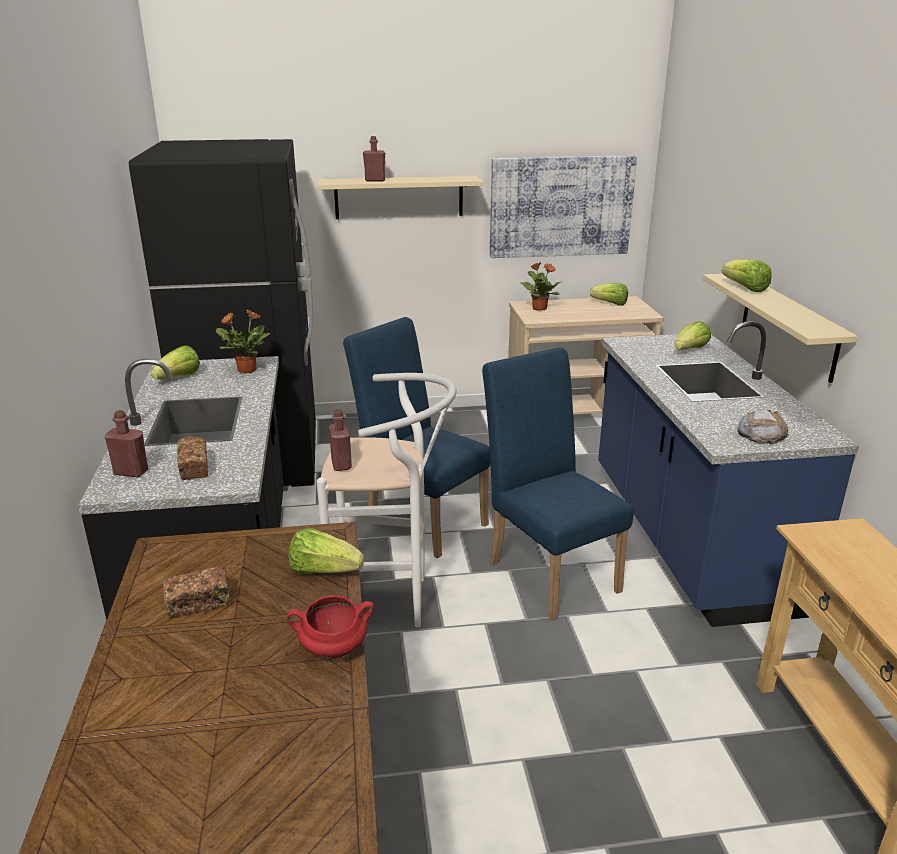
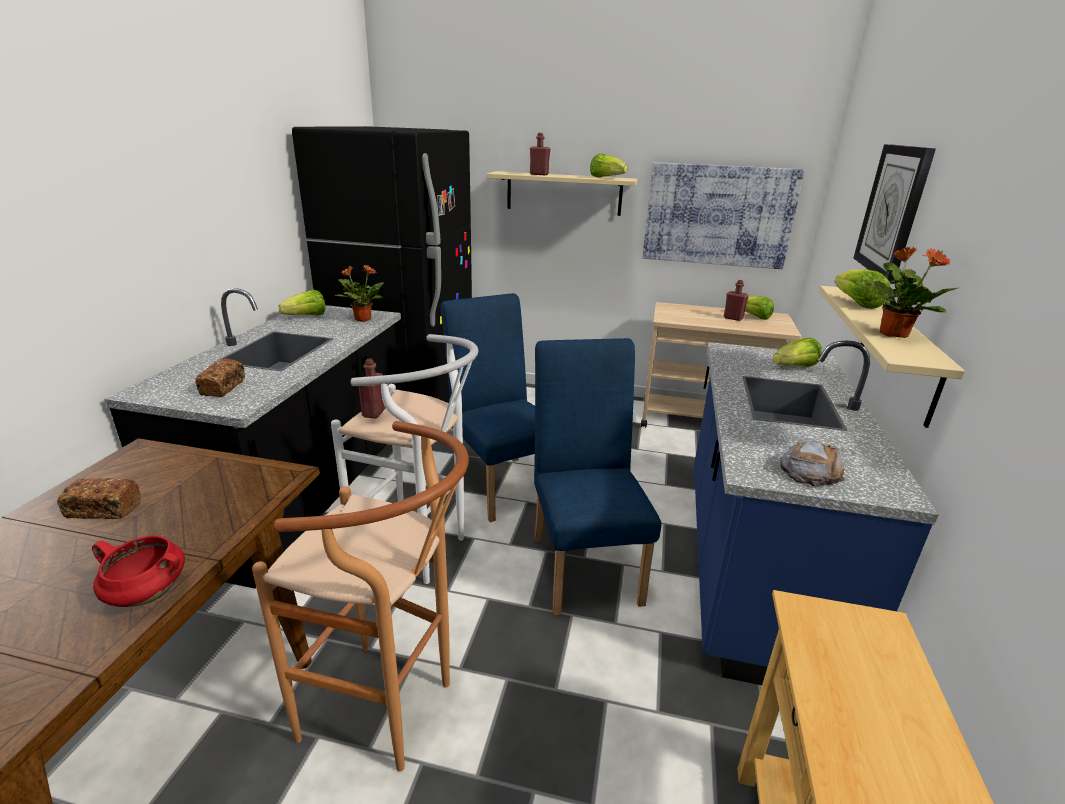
camera: 20 degrees right, 0 degrees up
red bottle [105,410,148,477] -> red bottle moved to [724,280,749,321]
lettuce [288,528,364,574] -> lettuce moved to [590,153,628,178]
potted plant [521,263,561,311] -> potted plant moved to [865,247,958,338]
none -> brown stool [252,421,469,772]
none -> wall clock [853,144,936,284]

